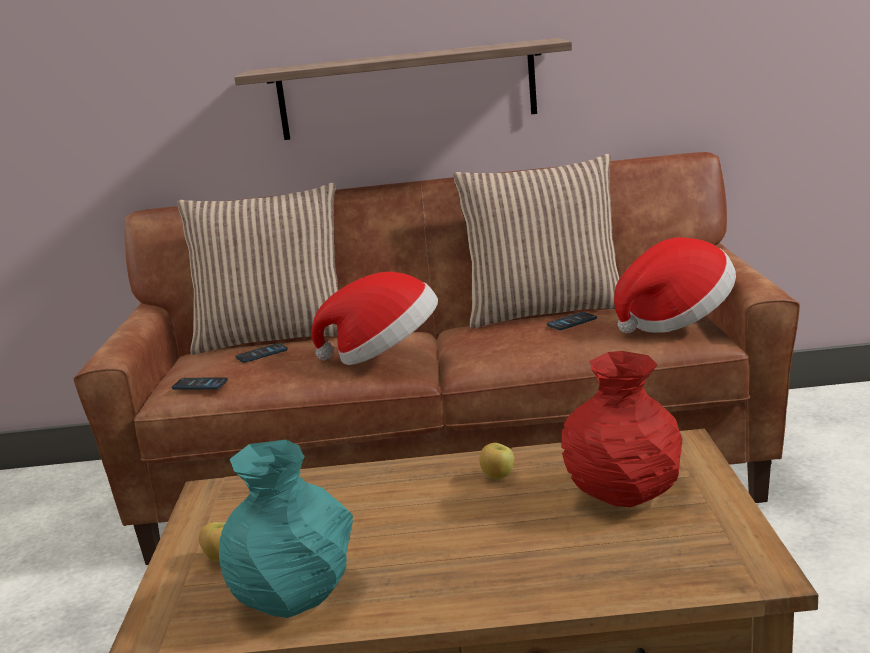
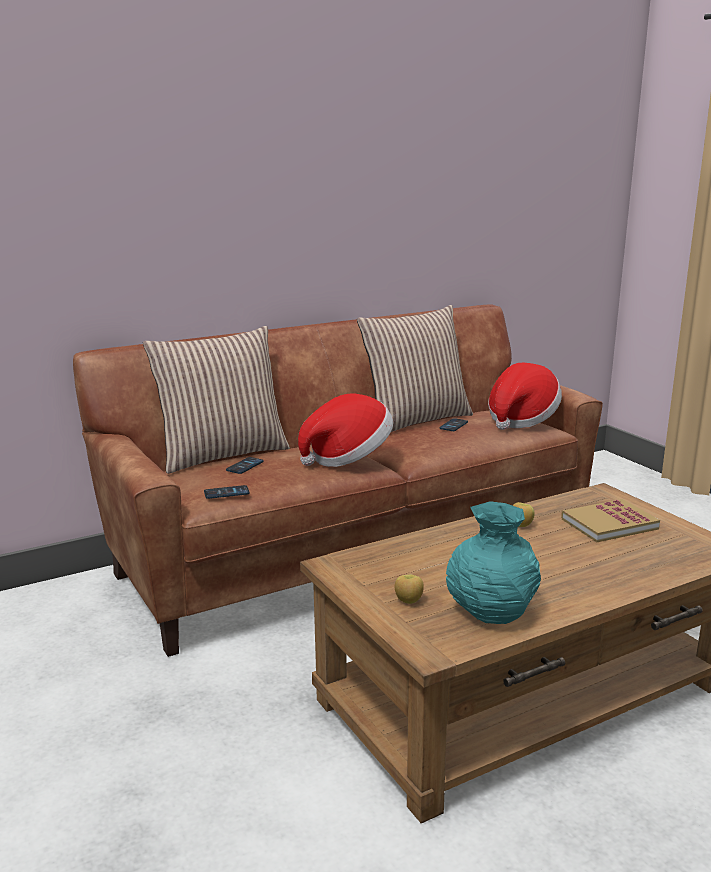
camera: 30 degrees left, 0 degrees up
shelf [234,38,572,140] -> none
red vase [561,351,682,507] -> book [561,499,660,542]

